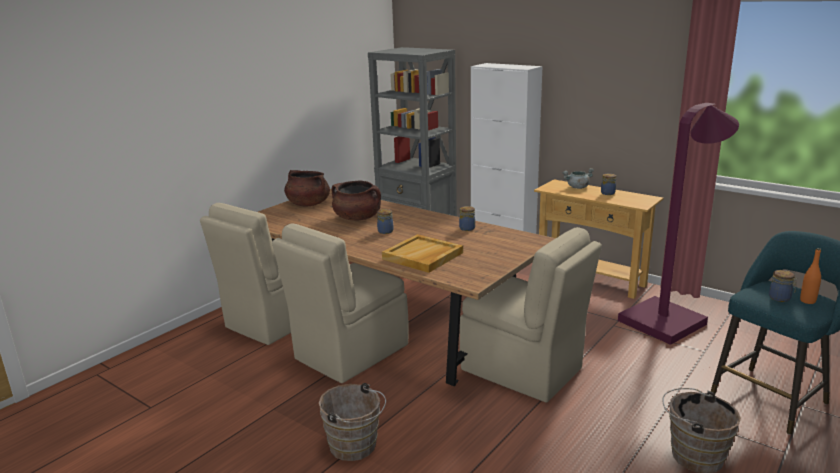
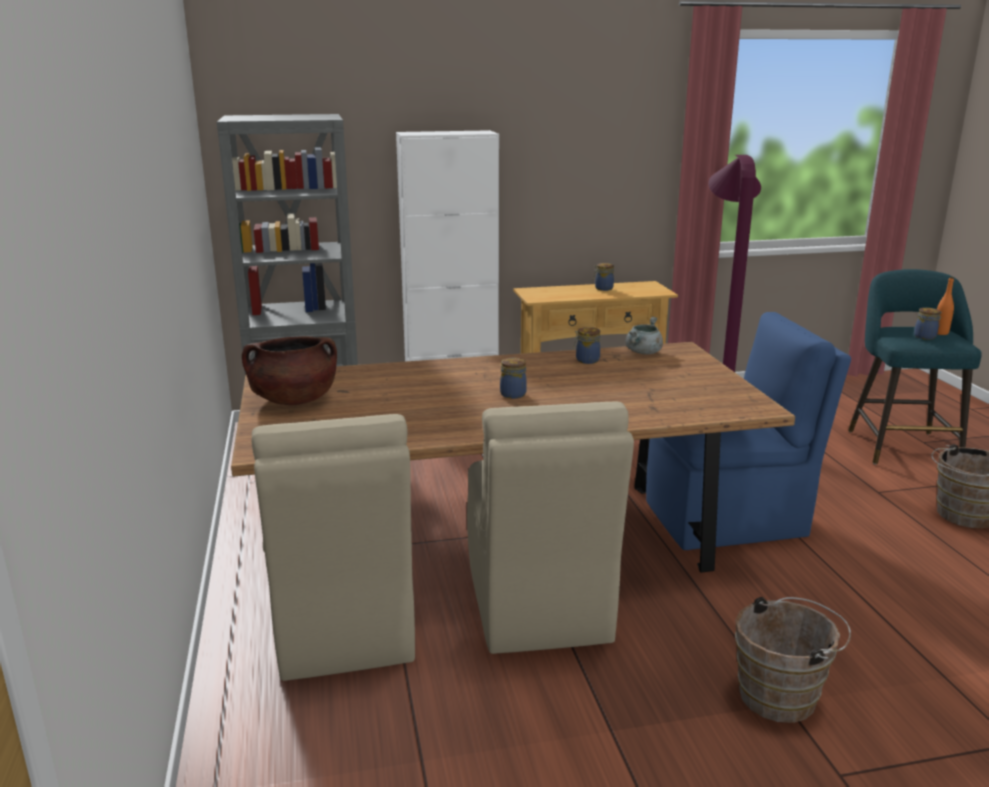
camera: 50 degrees left, 0 degrees up
brown cooking pot [332,181,381,220] -> none
beige tray [382,234,463,273] -> none
beige chair [460,227,602,402] -> blue chair [646,312,851,550]
grey cooking pot [562,168,594,189] -> grey cooking pot moved to [625,316,663,355]

